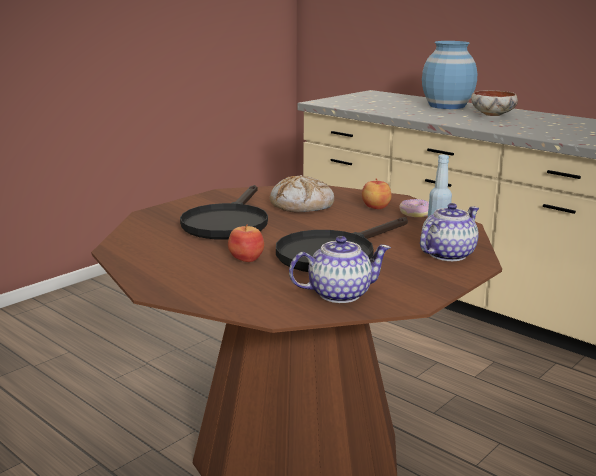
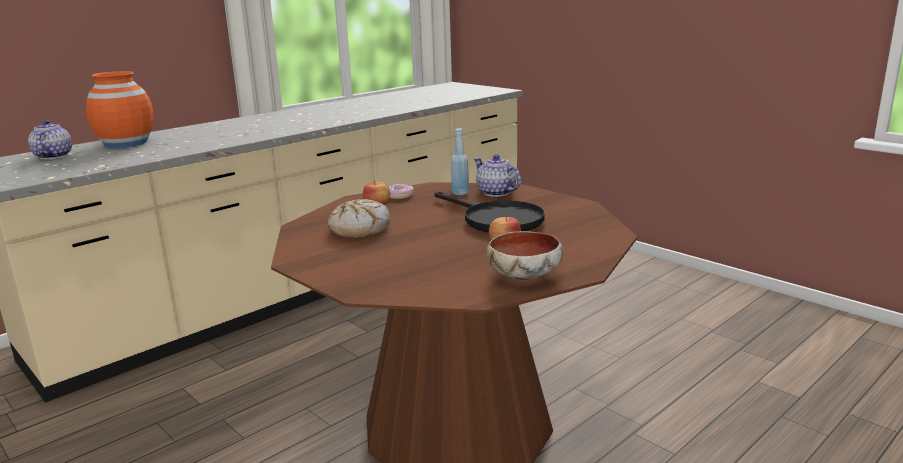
camera: 85 degrees left, 0 degrees up
black frying pan [180,185,268,240] -> none
teapot [289,236,391,303] -> teapot moved to [28,120,72,159]
blue vase [422,41,477,109] -> orange vase [86,71,154,148]
bowl [471,91,518,116] -> bowl moved to [486,231,563,280]

